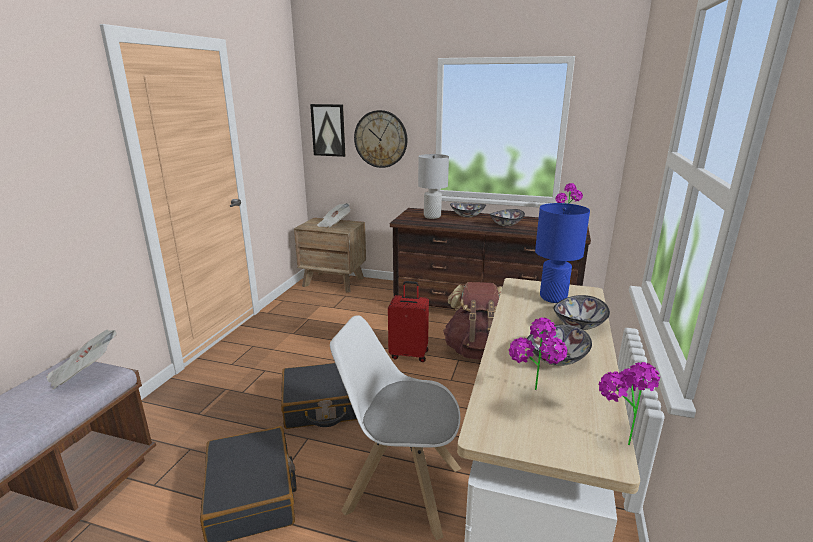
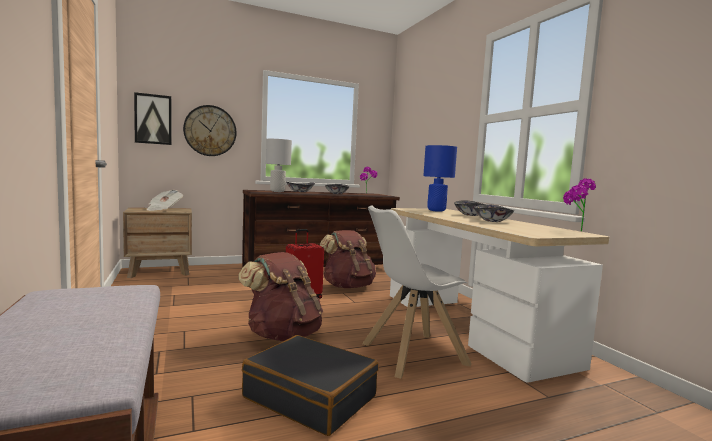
camera: 40 degrees left, 15 degrees down
newspaper [46,329,117,389] -> none
black suitcase [281,363,357,429] -> brown backpack [239,252,323,341]
potted plant [509,317,567,390] -> none

